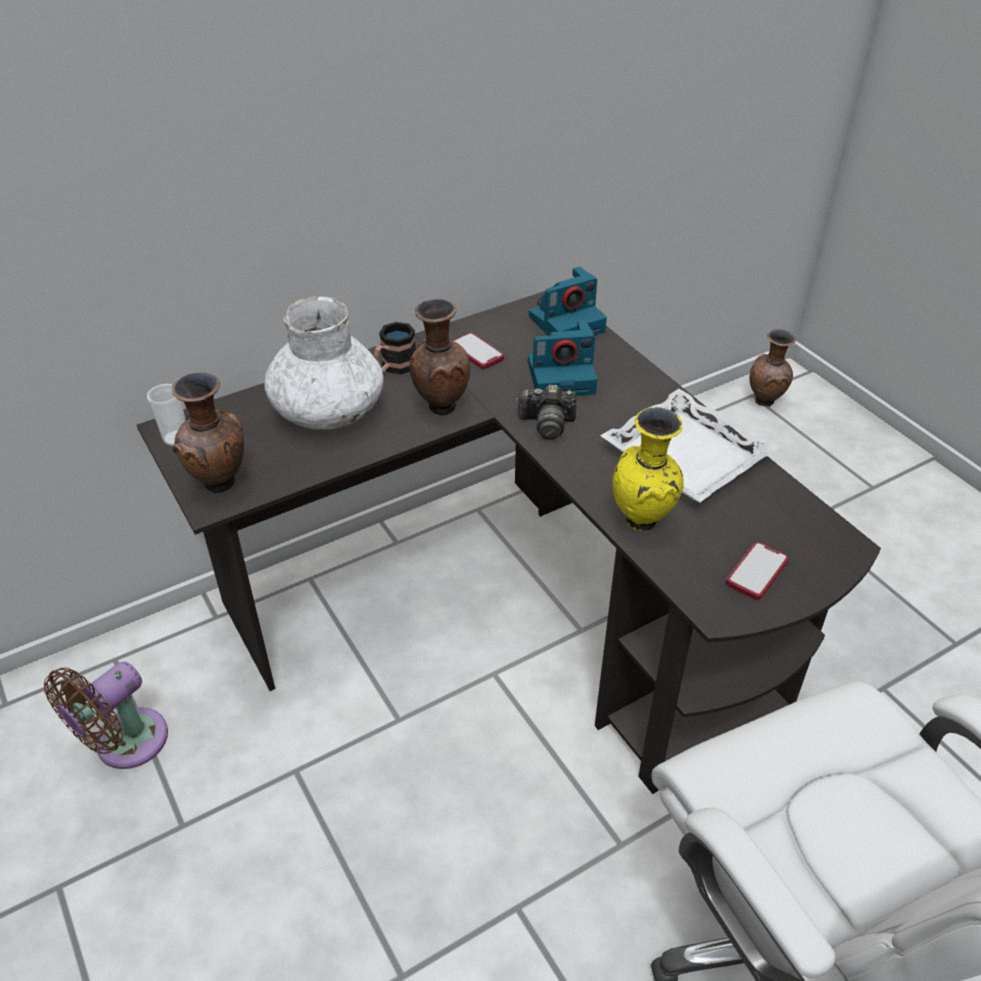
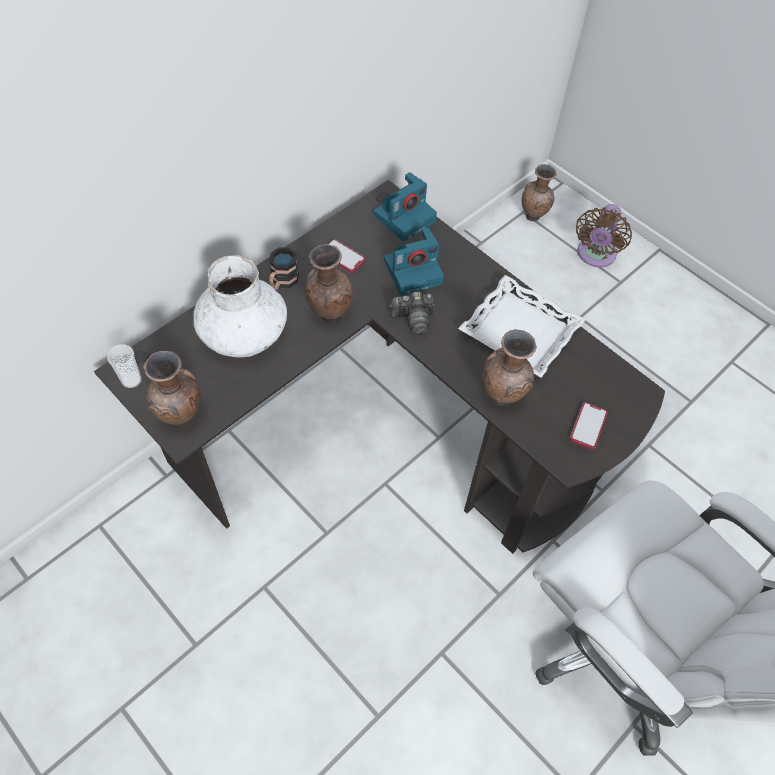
camera: 15 degrees left, 15 degrees up
brown fan [44,662,168,769] -> brown fan moved to [576,204,632,267]
yellow vase [613,407,684,531] -> brown vase [482,330,537,406]

